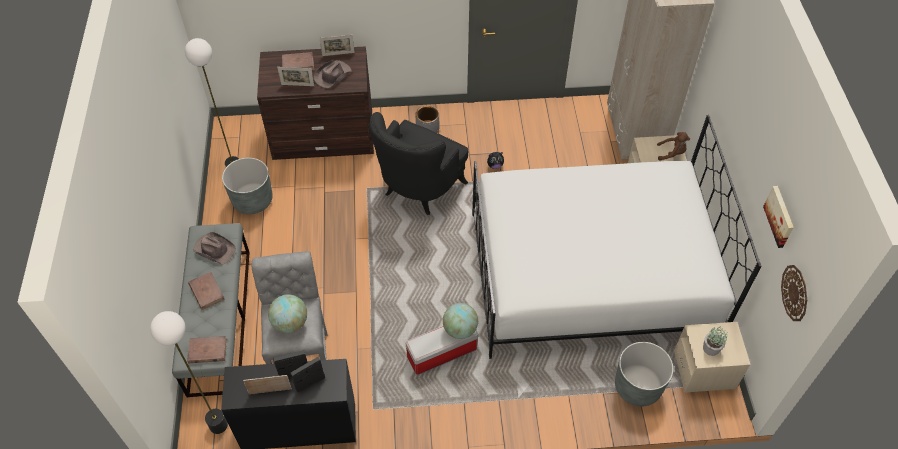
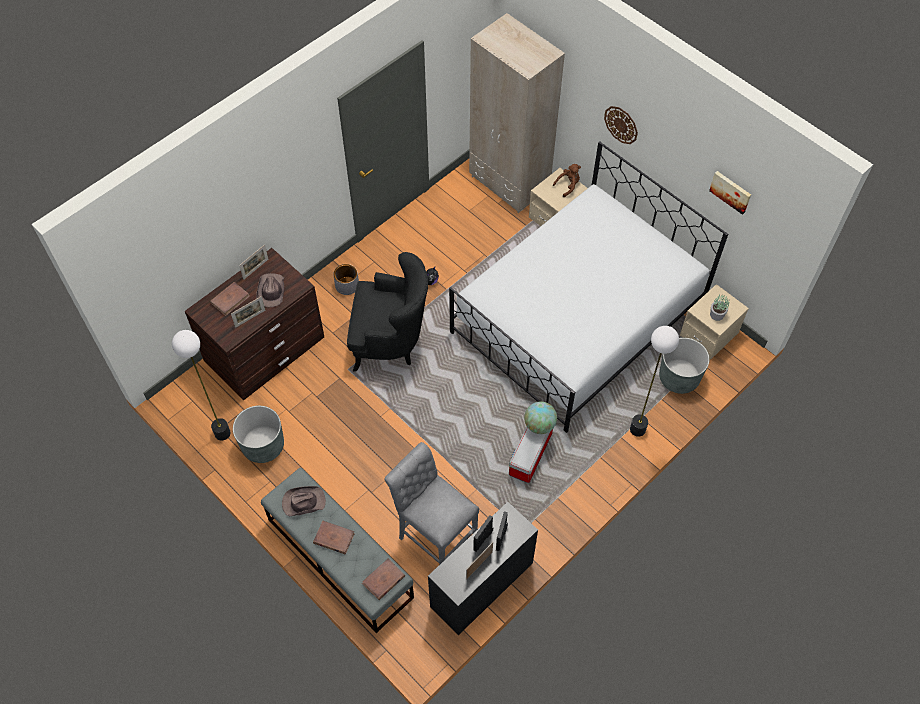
camera: 40 degrees left, 5 degrees up
floor lamp [150,311,228,434] -> floor lamp moved to [630,326,679,437]
globe [268,294,307,333] -> none
black armchair [369,112,469,215] -> black armchair turned 75 degrees counterclockwise [347,252,428,372]
wall clock [781,265,807,321] -> wall clock moved to [604,106,638,144]

